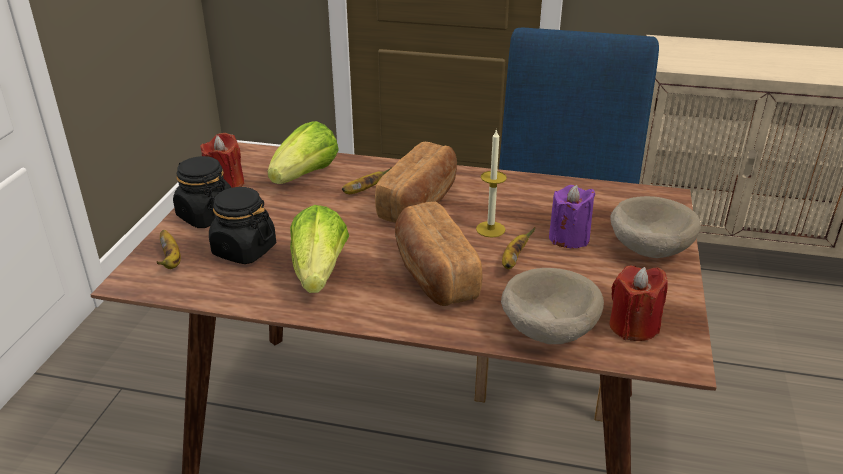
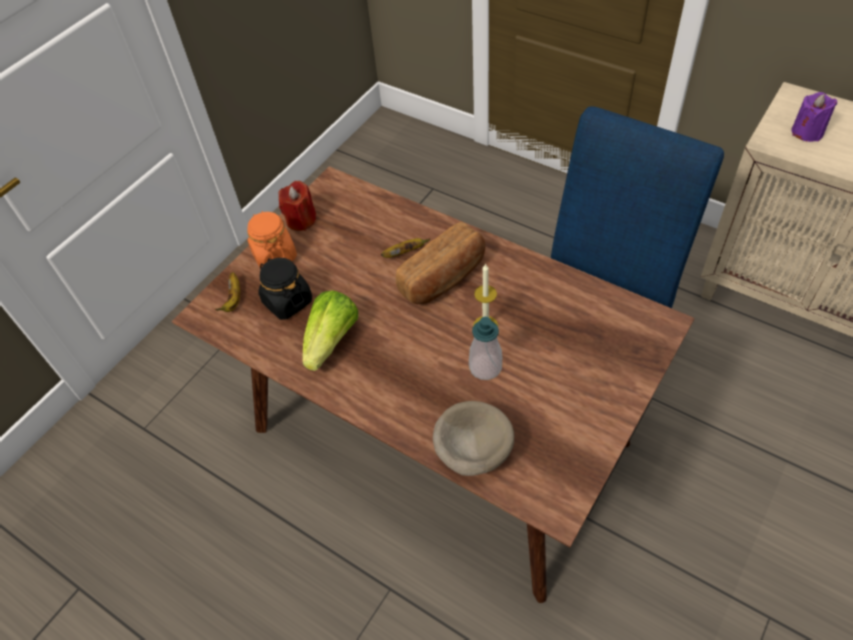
camera: 25 degrees right, 20 degrees up
black jar [173,156,232,228] -> orange jar [247,211,297,269]
lettuce [268,121,339,184] -> none
bread [395,202,482,306] -> none
banana [502,227,535,269] -> soap dispenser [469,317,502,380]
purple candle [549,185,595,249] -> purple candle moved to [792,92,837,142]
red candle [609,266,668,341] -> none
beige bowl [610,196,701,258] -> none

